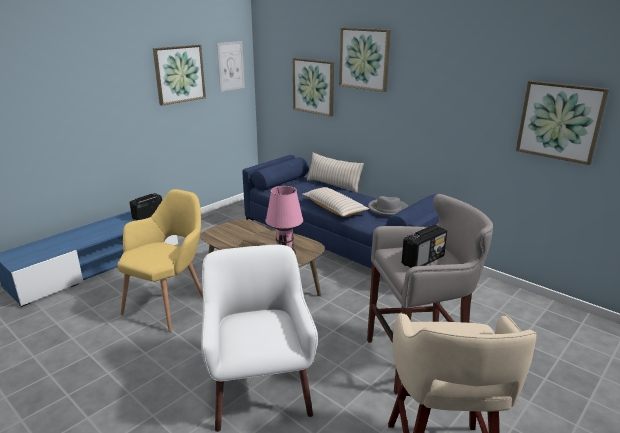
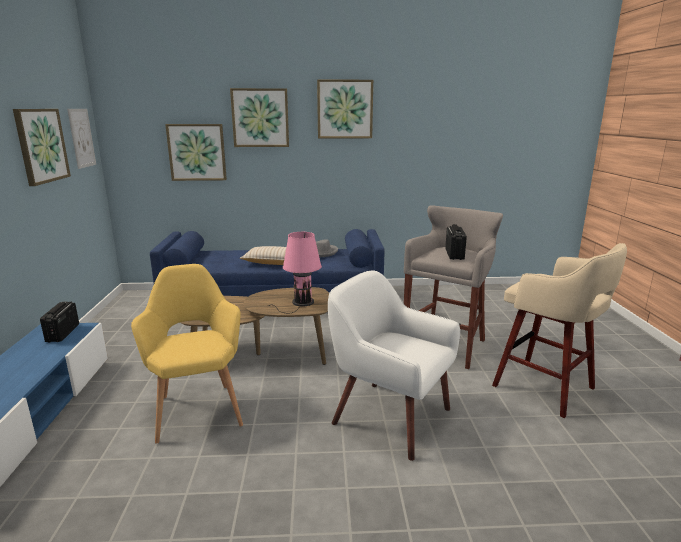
camera: 45 degrees left, 5 degrees down
beige pillow [307,153,364,193] -> none
picture [516,81,609,165] -> picture moved to [317,80,373,139]

